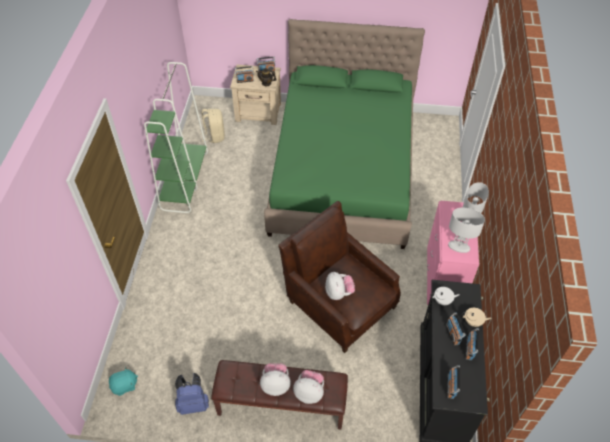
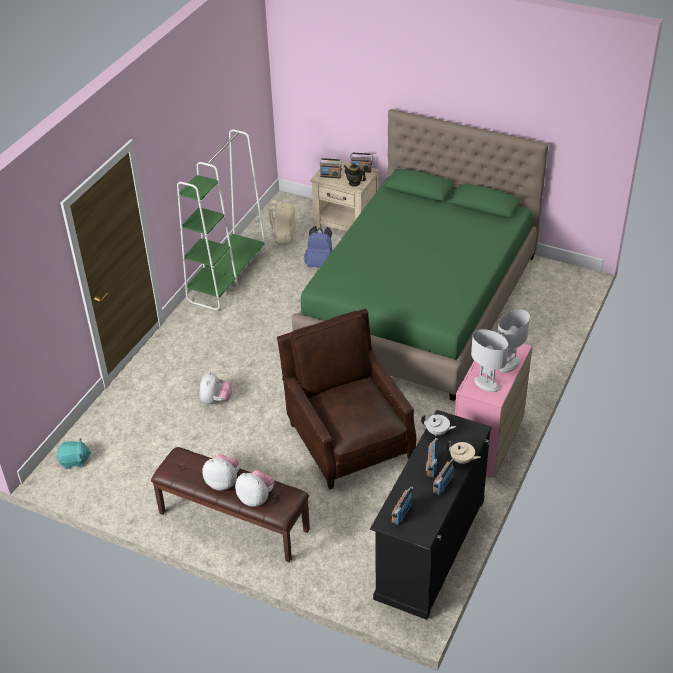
camera: 20 degrees right, 10 degrees down
blue backpack [175,373,209,415] -> blue backpack moved to [304,226,332,267]
plush toy [325,272,355,300] -> plush toy moved to [200,372,232,405]

